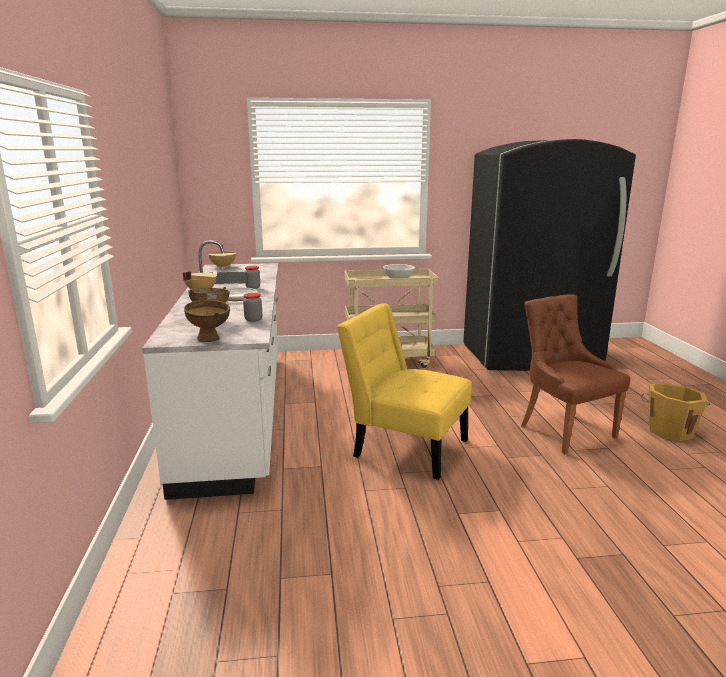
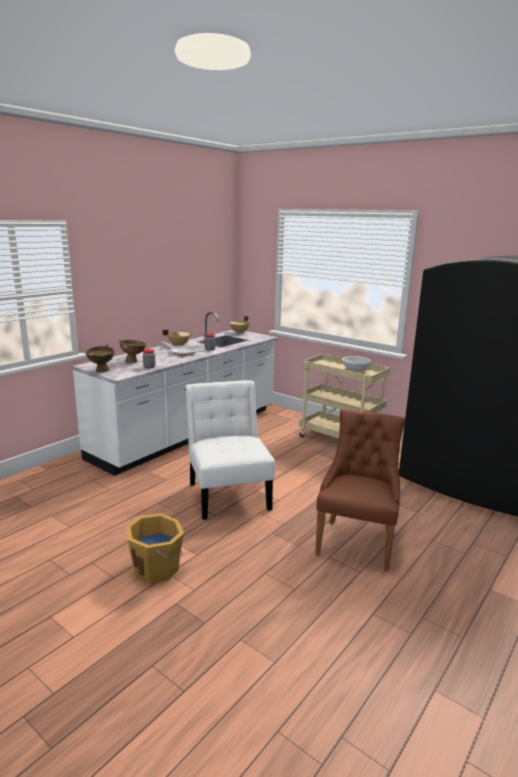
camera: 45 degrees right, 0 degrees up
yellow chair [337,303,471,480] -> white chair [186,380,275,520]
orange bucket [641,383,711,441] -> orange bucket moved to [126,513,184,584]

